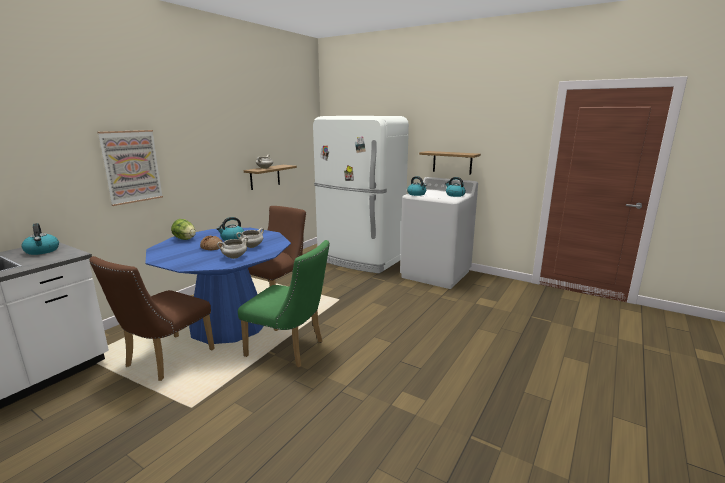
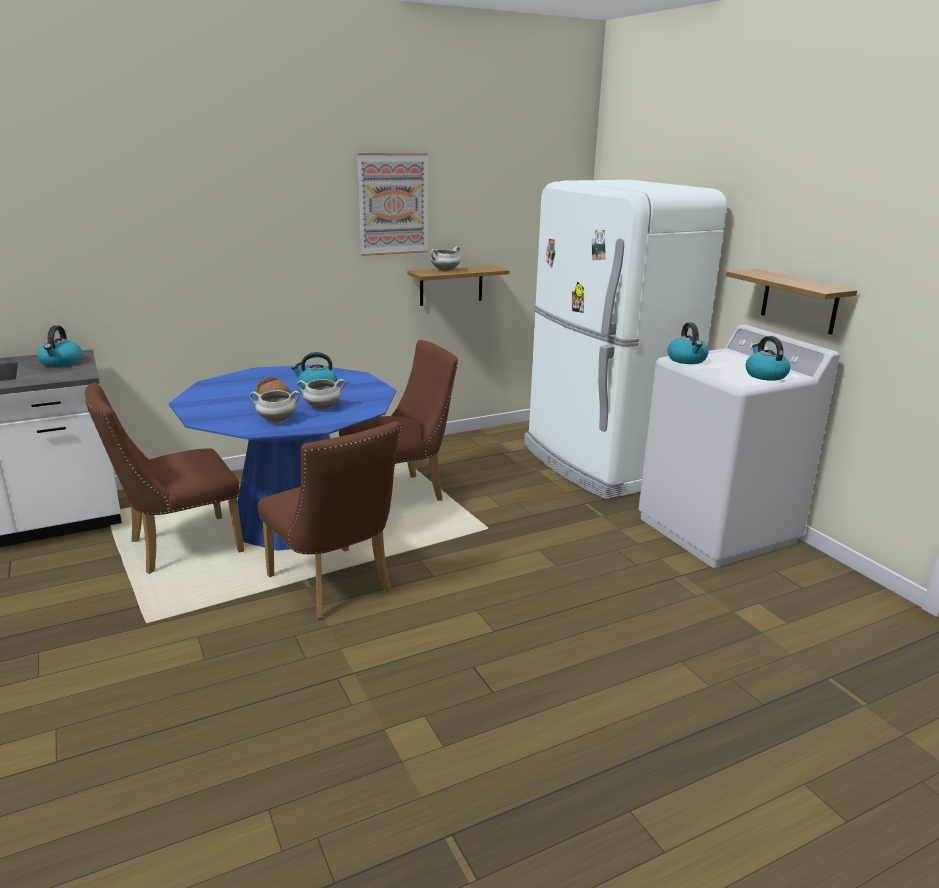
camera: 30 degrees right, 5 degrees up
picture [97,130,163,206] -> picture moved to [357,153,428,256]
lettuce [171,219,196,240] -> none
green chair [238,240,330,368] -> brown chair [258,422,401,619]

